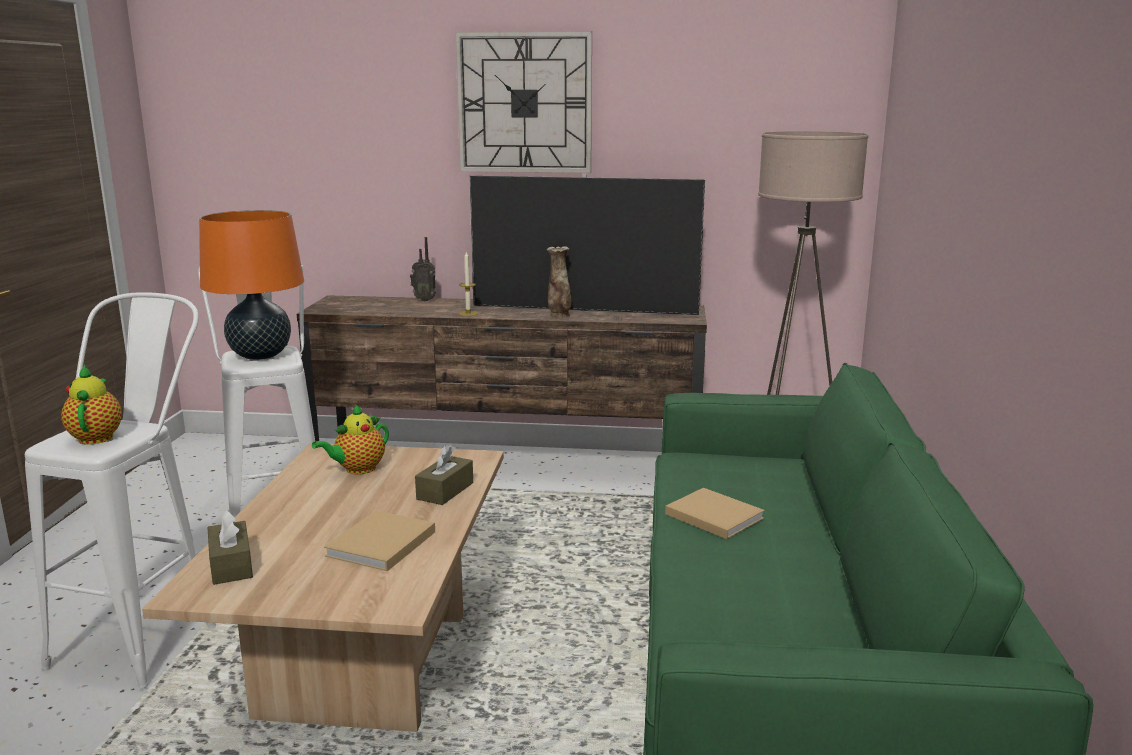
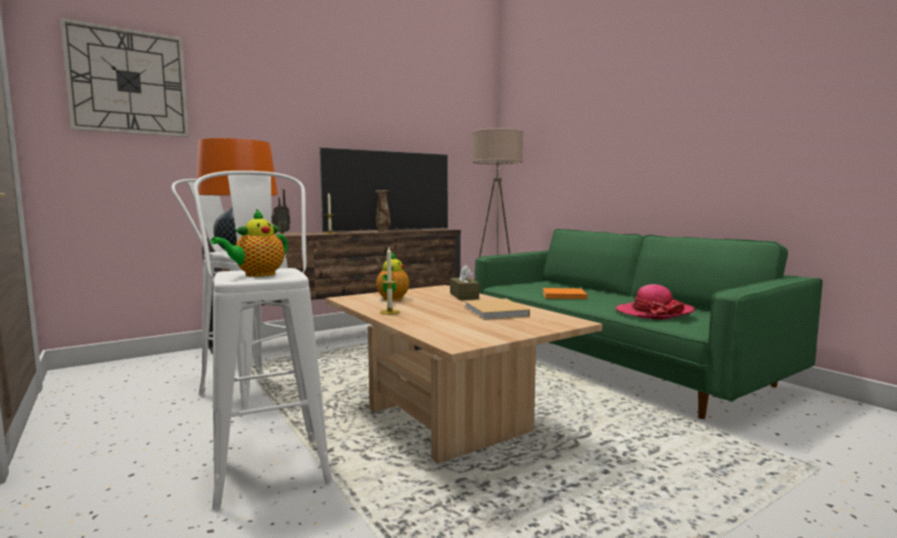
camera: 40 degrees left, 10 degrees down
teapot [61,365,122,445] -> teapot turned 90 degrees counterclockwise [210,209,288,277]
brown tissue box [207,510,253,585] -> none
wall clock [455,31,592,173] -> wall clock moved to [60,17,189,137]
beige book [665,488,765,539] -> orange book [542,288,587,299]
none -> candle [380,248,400,315]
none -> hat [615,284,694,319]

